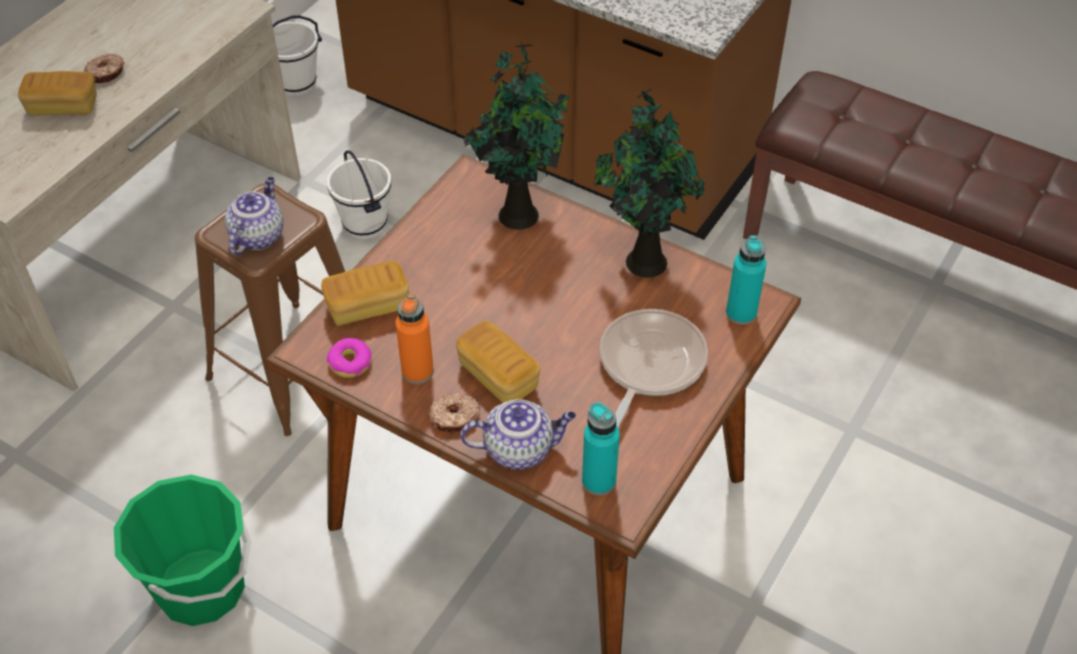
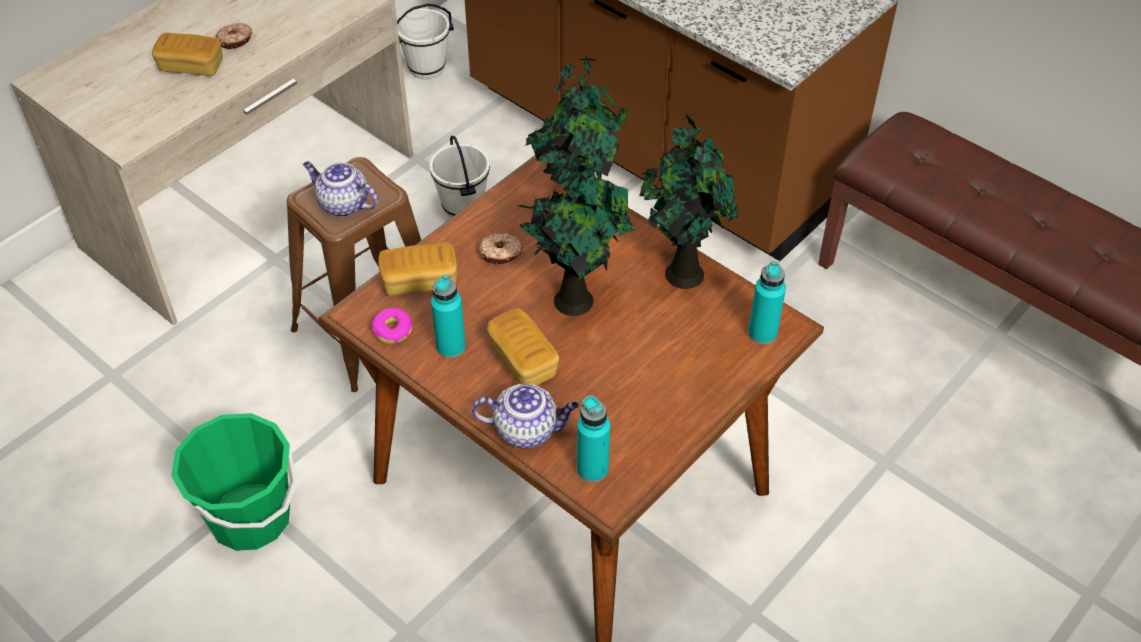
camera: 10 degrees right, 0 degrees up
teapot [225,177,283,255] -> teapot turned 90 degrees counterclockwise [303,161,378,217]
orange bottle [396,294,434,384] -> turquoise bottle [431,275,466,358]
donut [429,393,480,433] -> donut moved to [479,233,523,265]
frying pan [600,309,708,427] -> none
none -> potted plant [519,146,635,316]

